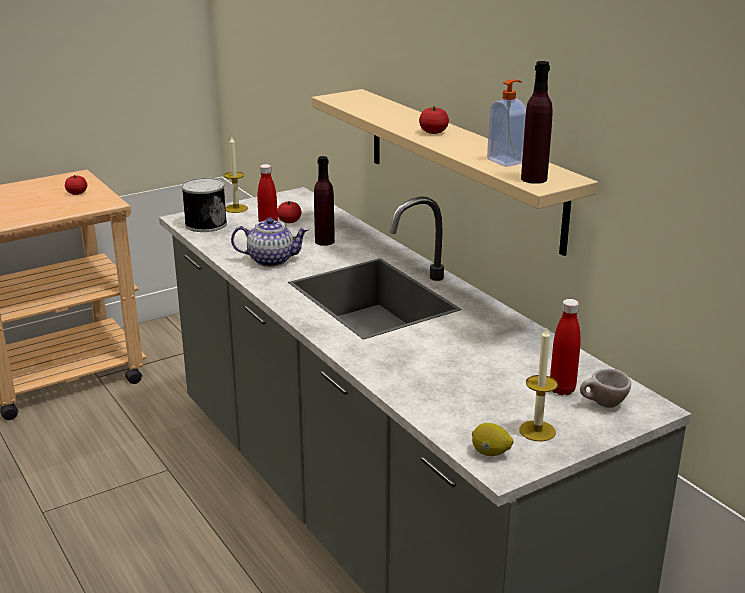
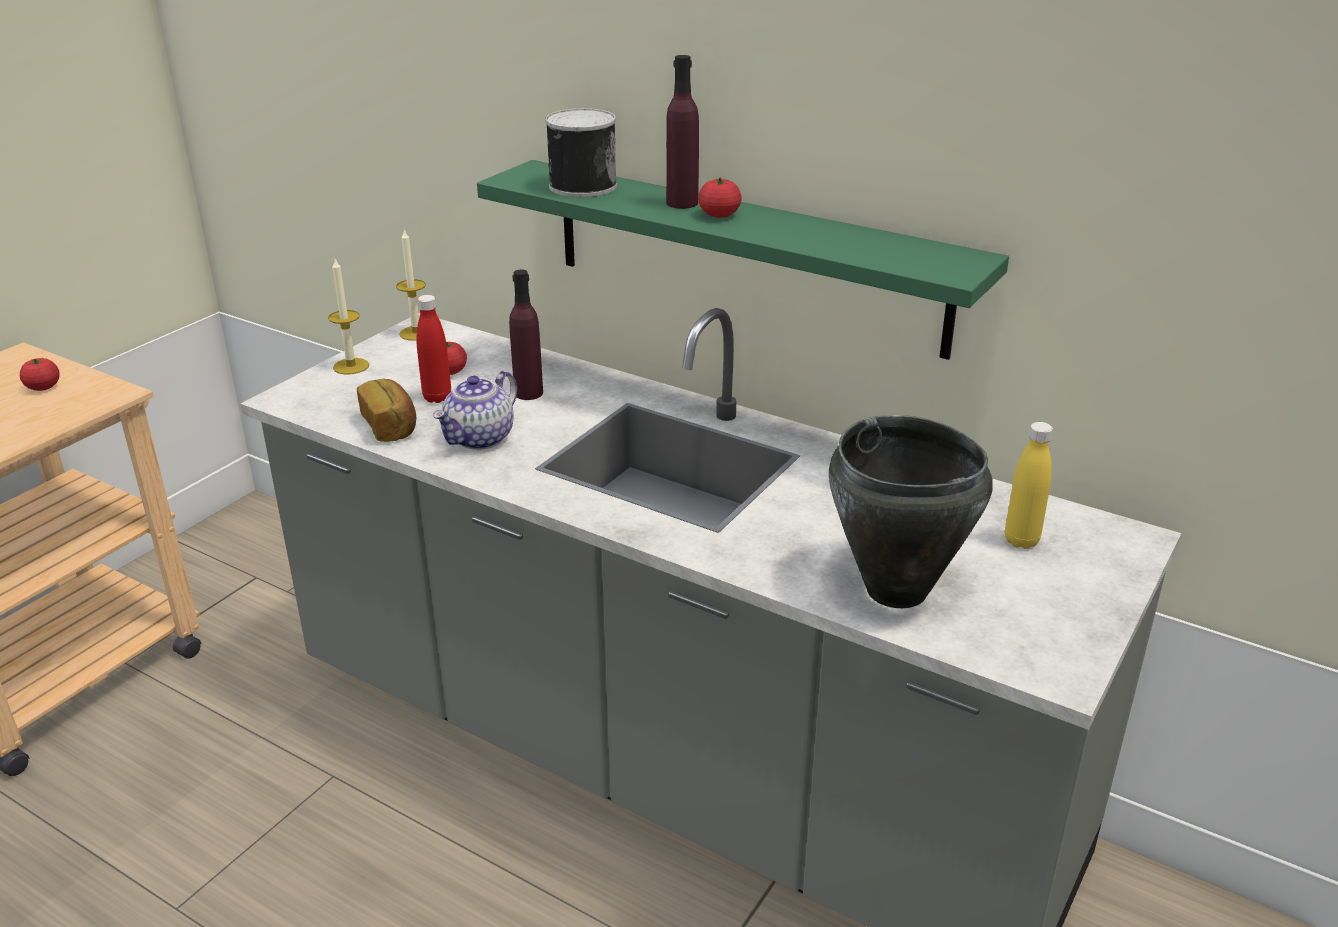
camera: 25 degrees left, 5 degrees up
can [181,178,227,232] -> can moved to [545,108,617,197]
teapot [231,218,309,267] -> teapot turned 150 degrees clockwise [433,371,517,450]
beige shelf [312,89,598,256] -> green shelf [477,160,1009,360]
lemon [472,423,514,456] -> none
soap dispenser [487,79,526,167] -> none
candle [519,326,558,441] -> candle moved to [396,229,426,341]
purple bottle [521,61,553,184] -> purple bottle moved to [666,55,699,209]
red bottle [550,299,581,395] -> yellow bottle [1005,422,1053,549]
beige cup [580,369,631,408] -> none
none -> bread [357,379,416,442]
none -> black cooking pot [829,415,993,608]

